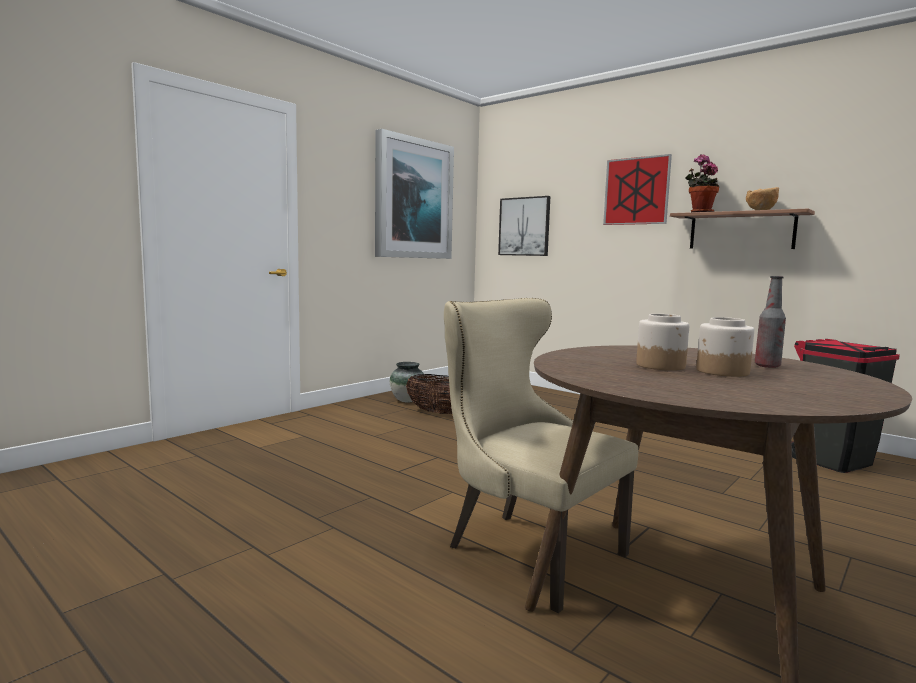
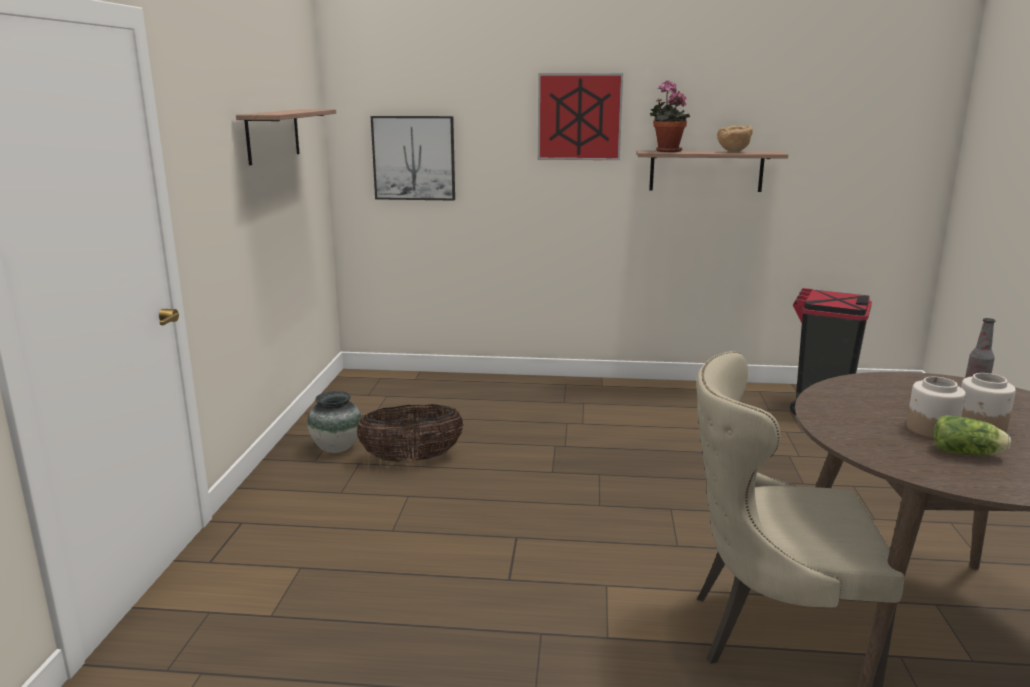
camera: 35 degrees left, 10 degrees up
picture [375,129,454,259] -> shelf [236,109,336,165]
none -> lettuce [933,415,1011,455]

